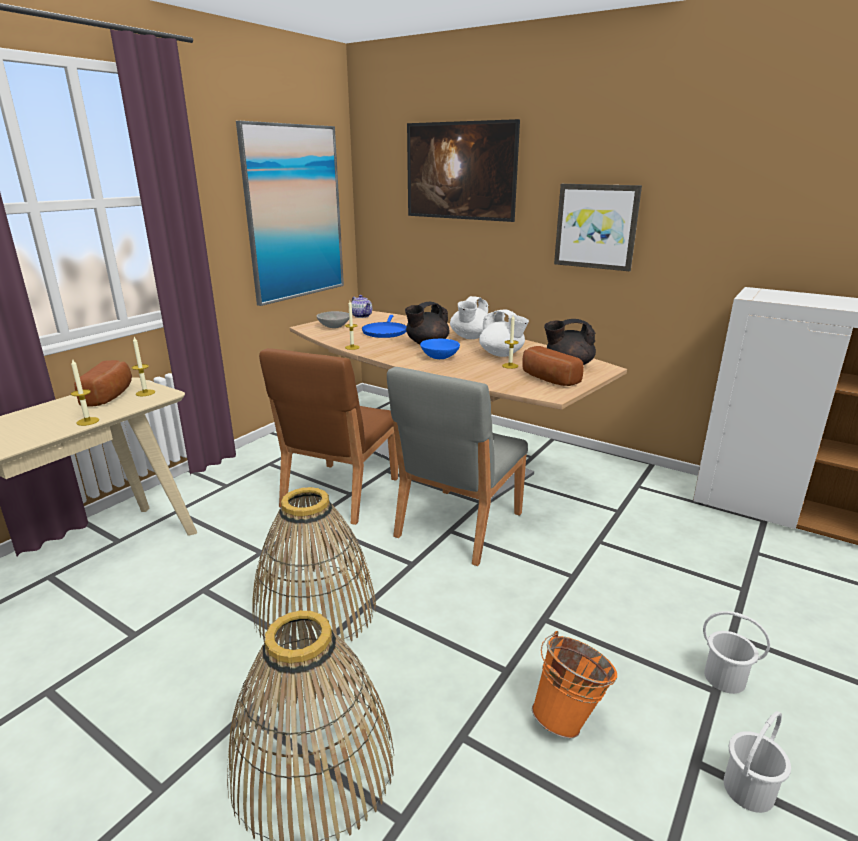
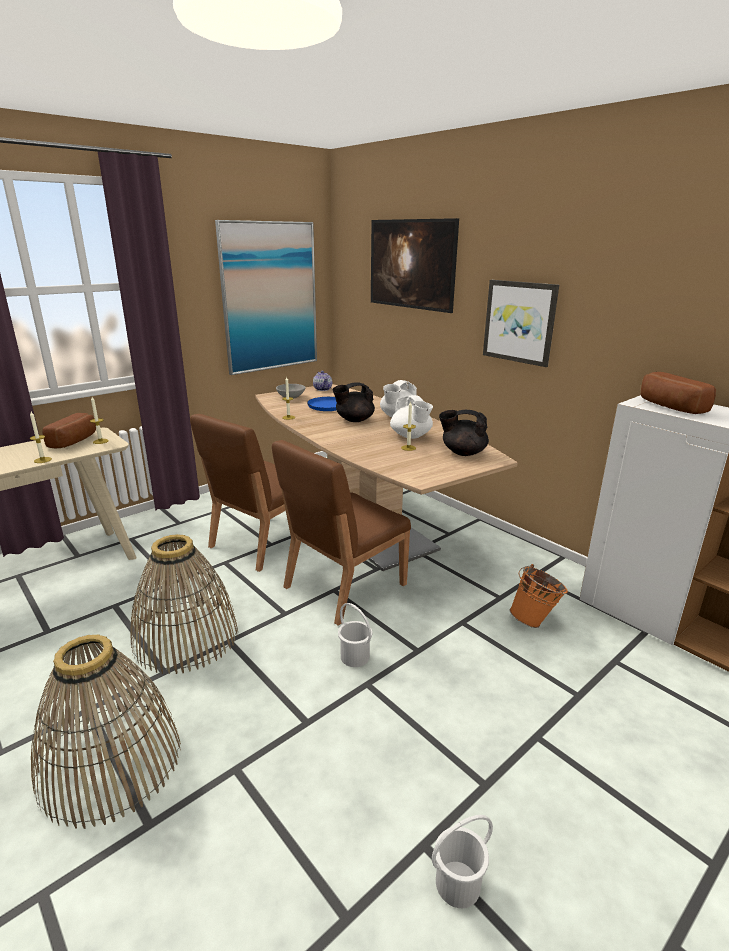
camera: 15 degrees right, 0 degrees up
grey chair [387,367,528,566] -> brown chair [272,440,411,626]
blue bowl [420,339,460,359] -> none
bread [522,346,584,386] -> bread moved to [641,372,716,414]
orange bucket [532,631,617,739] -> orange bucket moved to [510,564,568,628]
white bucket [703,611,770,694] -> white bucket moved to [338,603,372,667]

